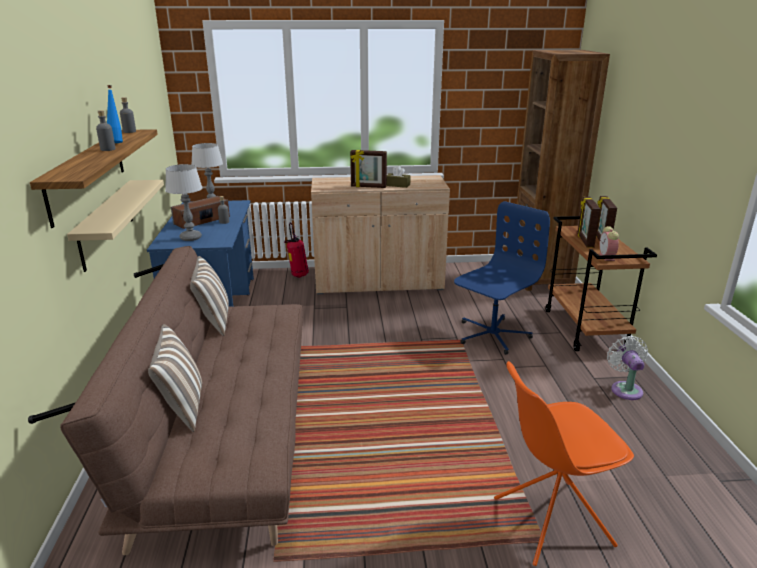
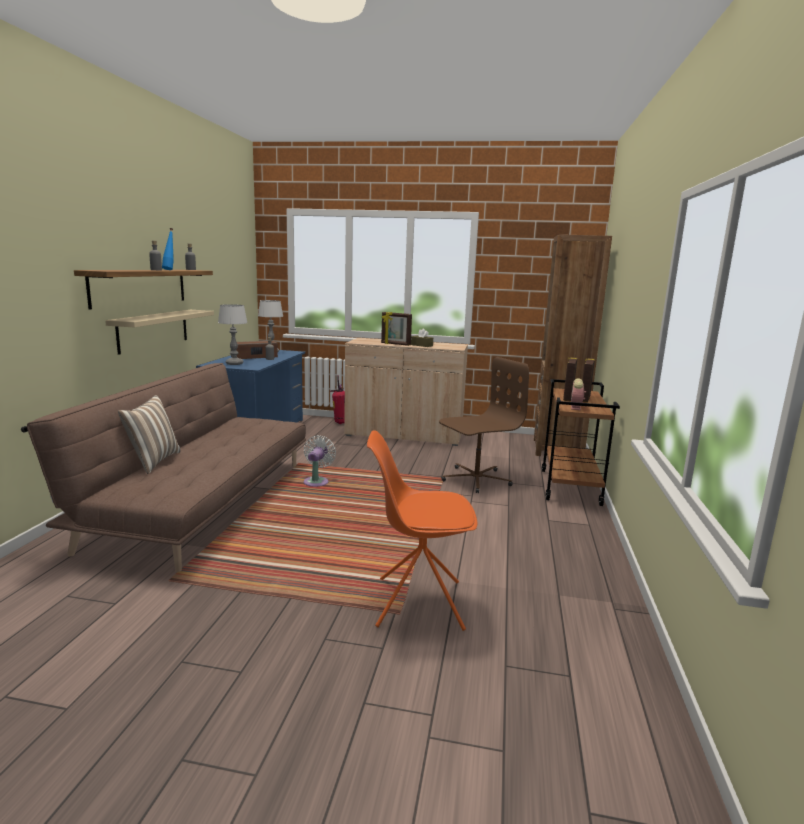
camera: 15 degrees right, 10 degrees down
pillow [190,256,229,336] -> none
blue office chair [454,201,550,355] -> brown office chair [439,357,529,493]
white fan [607,336,648,400] -> white fan moved to [304,435,336,487]

